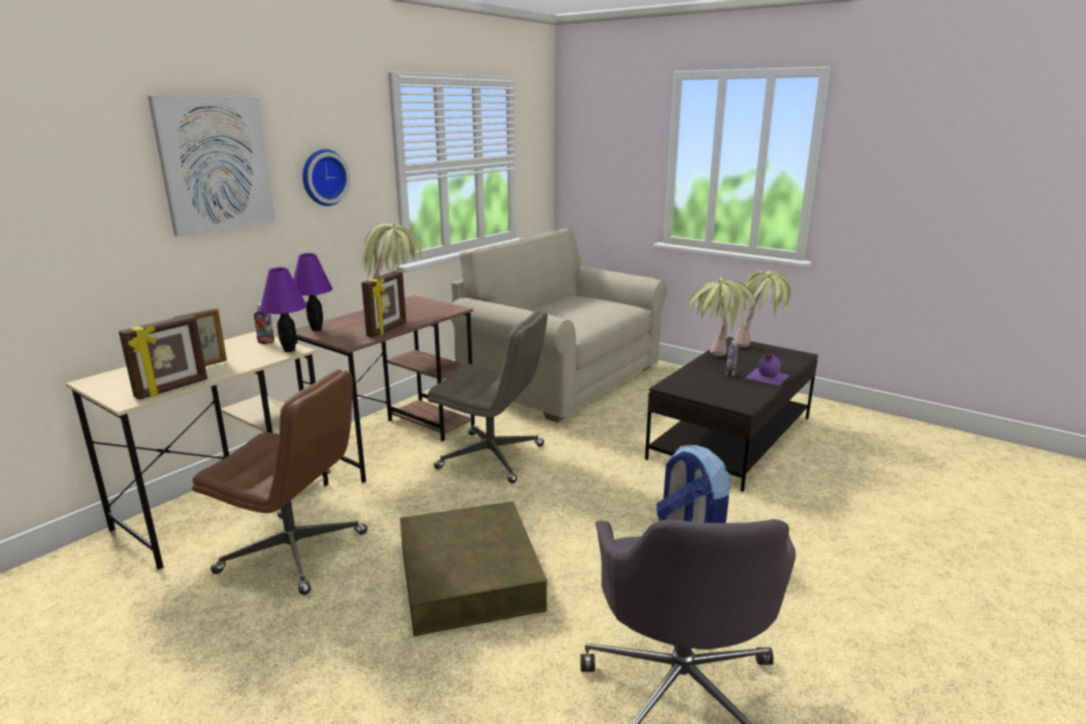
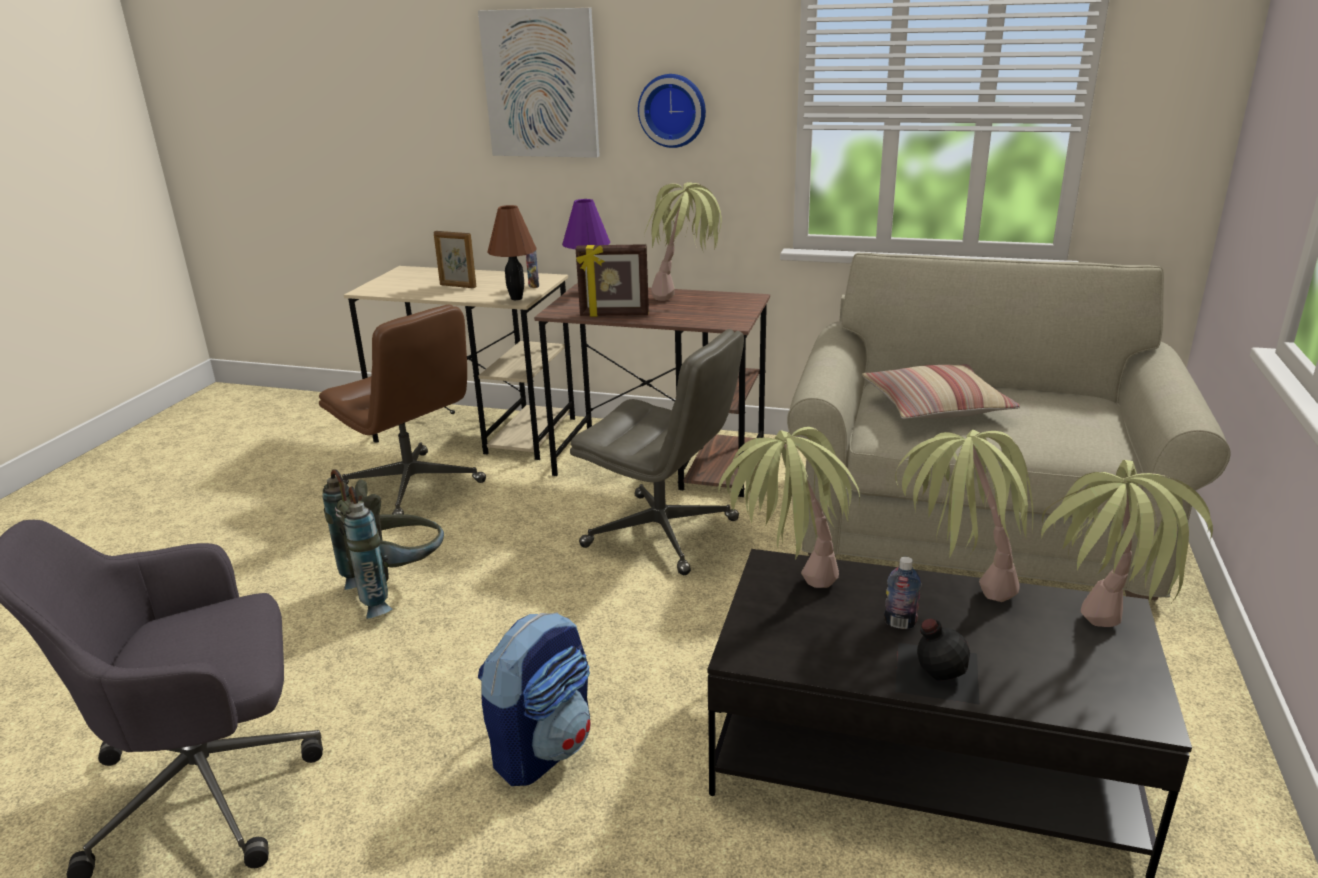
camera: 70 degrees right, 5 degrees up
picture frame [119,315,208,400] -> none
brown office chair [192,369,368,595] -> brown office chair turned 45 degrees counterclockwise [319,305,486,514]
purple table lamp [260,267,307,352] -> brown table lamp [487,205,537,300]
brown storage box [400,501,547,636] -> grey backpack [322,469,444,619]
grey office chair [428,310,547,483] -> grey office chair turned 60 degrees counterclockwise [570,329,744,575]
purple bottle [745,352,790,386] -> black bottle [895,619,980,705]
none -> potted plant [718,427,860,588]
none -> pillow [862,364,1020,419]

